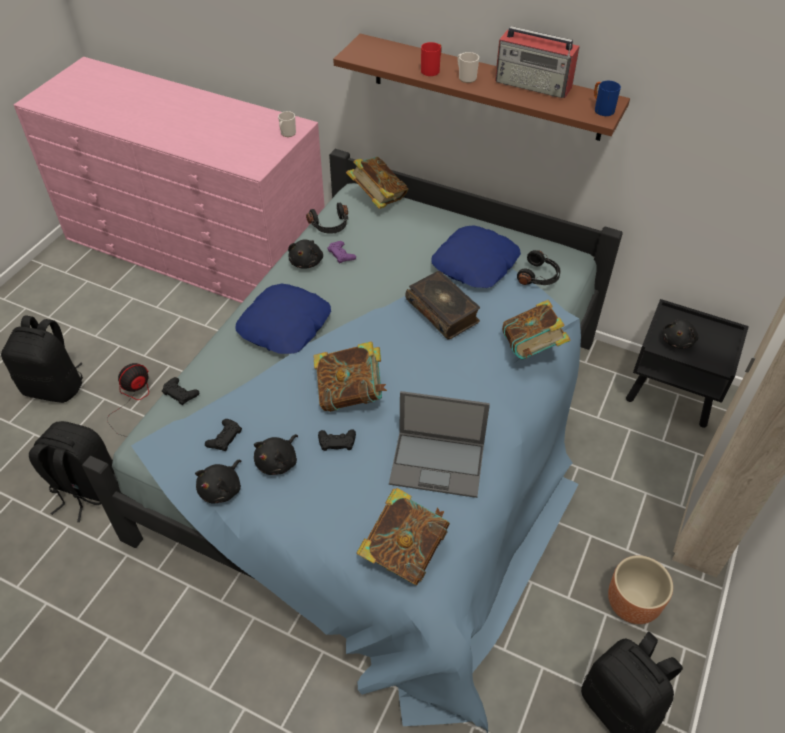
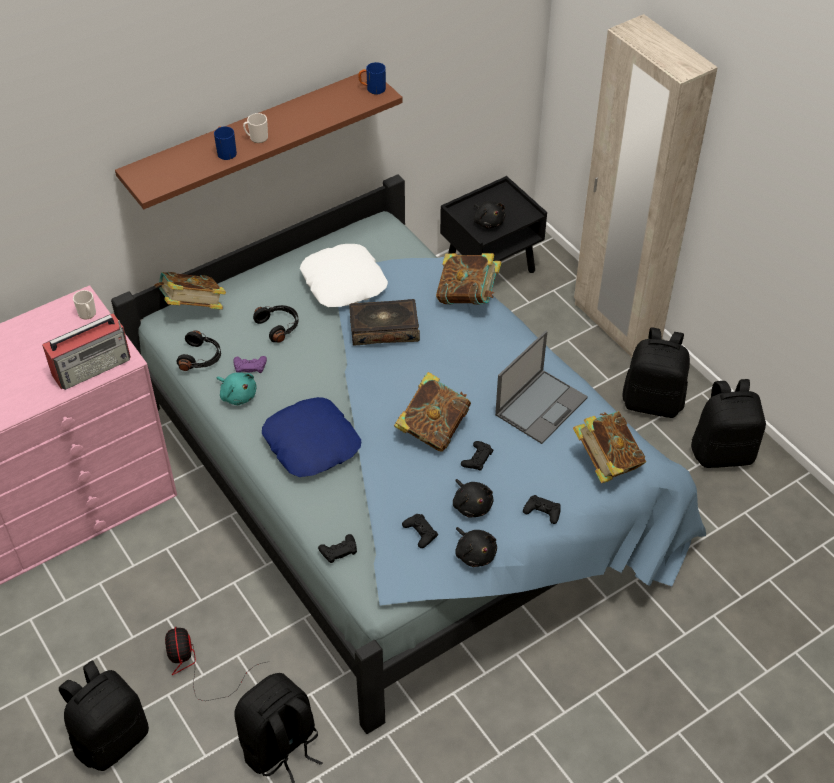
camera: 60 degrees left, 0 degrees up
black plush toy [288,239,323,269] -> turquoise plush toy [216,372,257,405]
red mug [421,42,442,76] -> blue mug [214,126,237,160]
blue pillow [431,225,521,288] -> white pillow [300,244,388,307]
radio [495,26,580,98] -> radio moved to [42,313,131,390]
black headphones [517,250,561,285] -> black headphones moved to [253,305,298,343]
brown planter [608,555,673,624] -> black backpack [623,327,690,418]
none -> black game controller [523,495,561,524]

